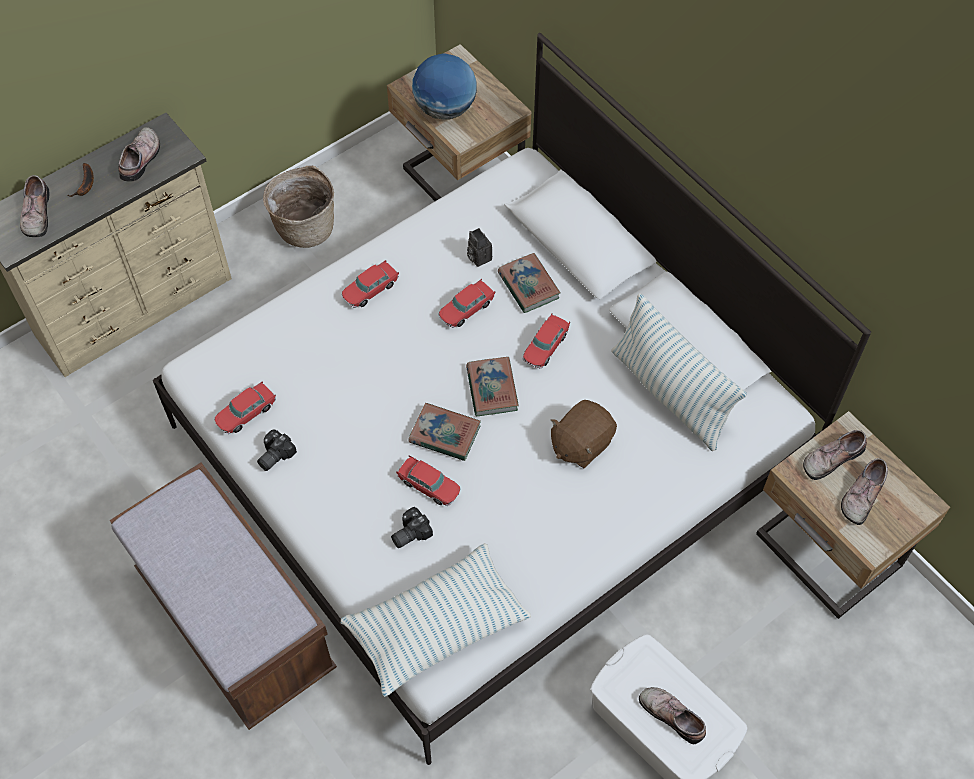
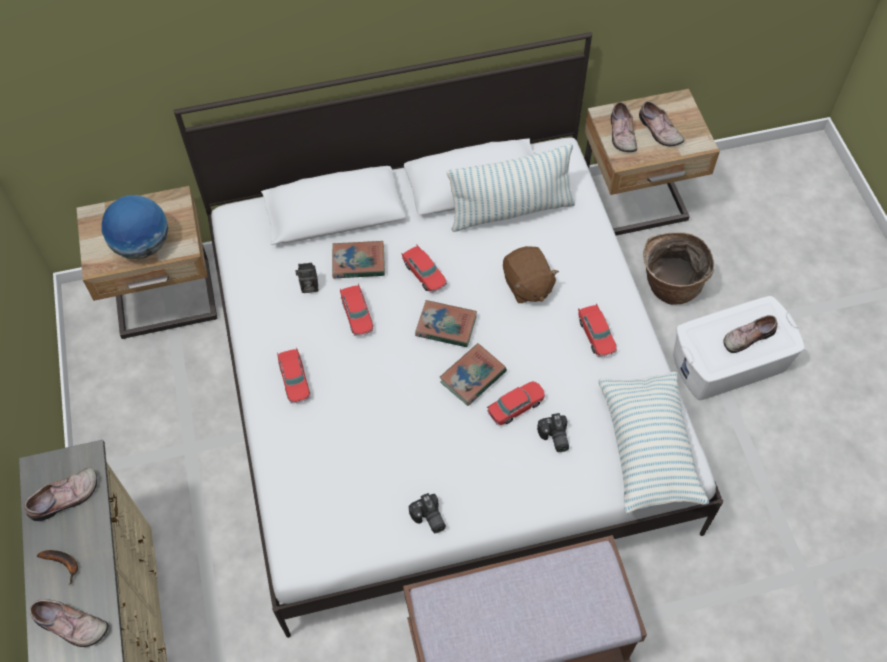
camera: 65 degrees left, 0 degrees up
shoe [119,127,160,181] -> shoe turned 105 degrees clockwise [24,467,97,521]
toy car [215,381,276,434] -> toy car moved to [578,303,617,357]
basket [263,166,334,248] -> basket moved to [643,232,714,305]

